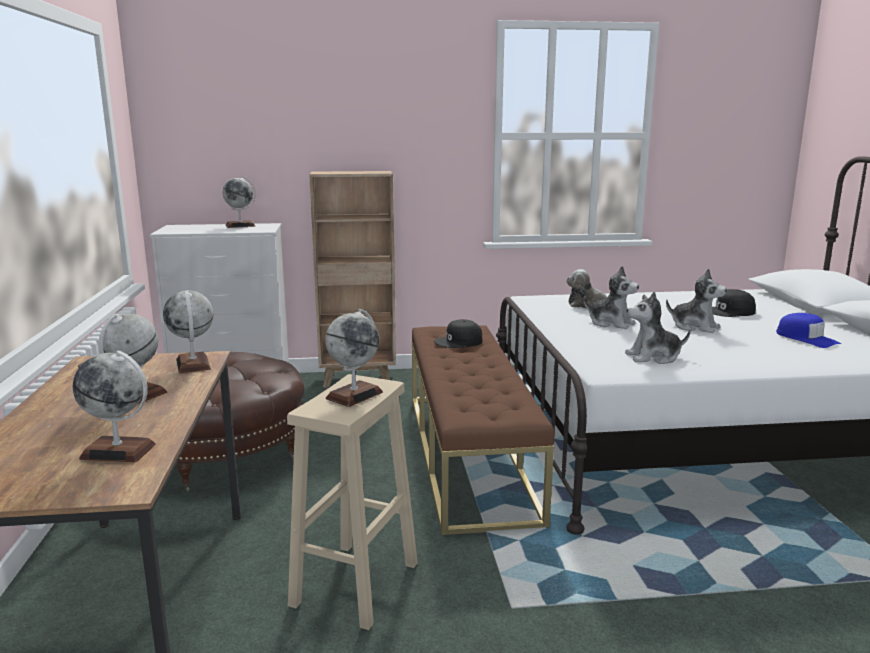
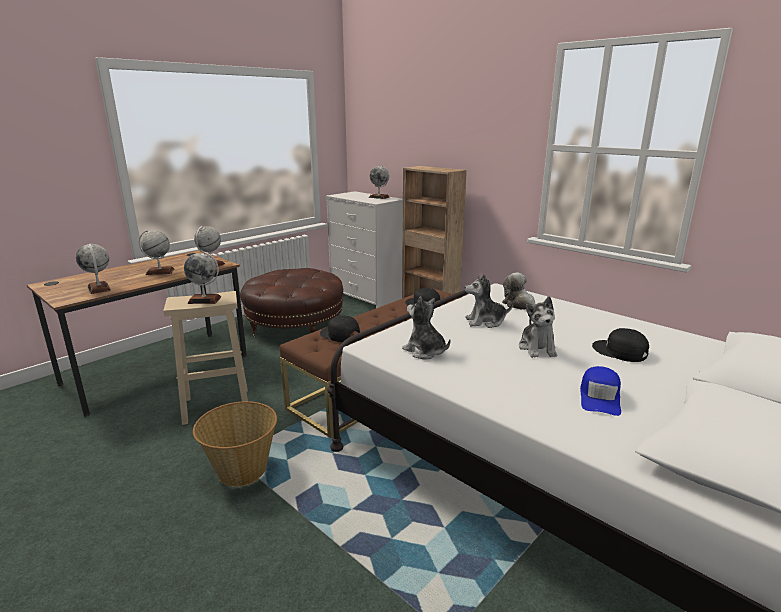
camera: 50 degrees right, 5 degrees up
plush toy [584,266,639,329] -> plush toy turned 90 degrees clockwise [465,274,513,328]
none -> basket [193,401,277,487]
none -> black cap [320,316,360,342]

